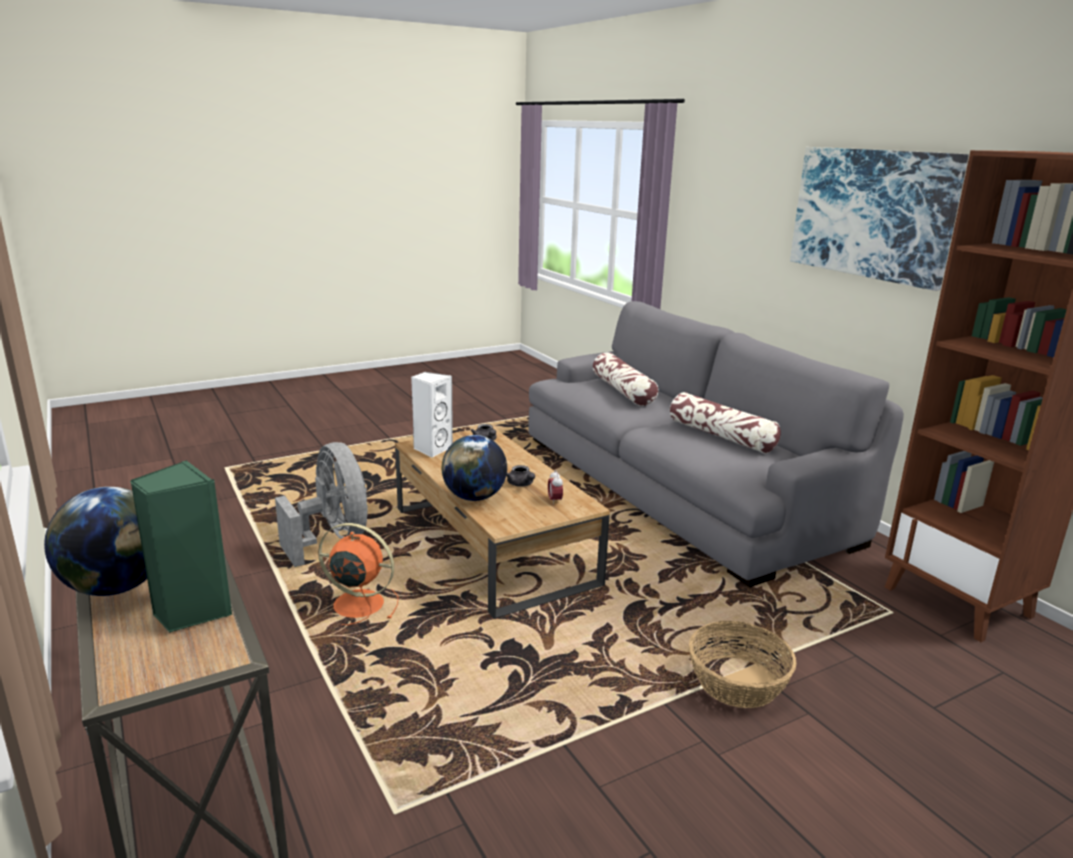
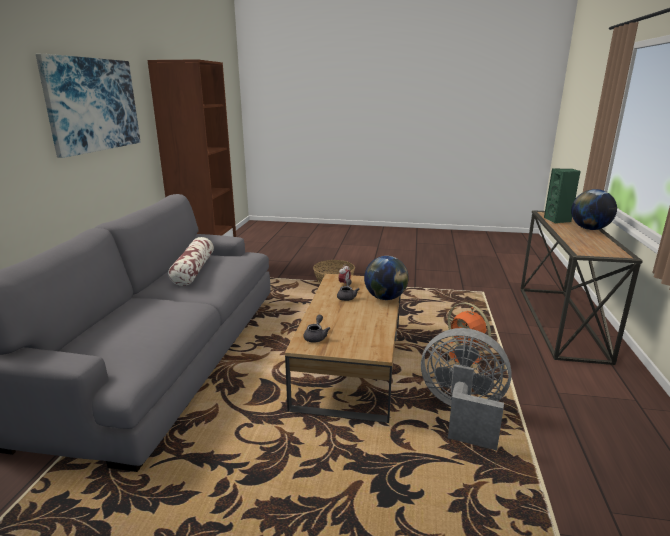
camera: 140 degrees left, 0 degrees up
grey fan [275,442,368,567] -> grey fan turned 105 degrees clockwise [421,328,512,451]
white speaker [411,372,453,458] -> none
pillow [593,353,658,406] -> none

